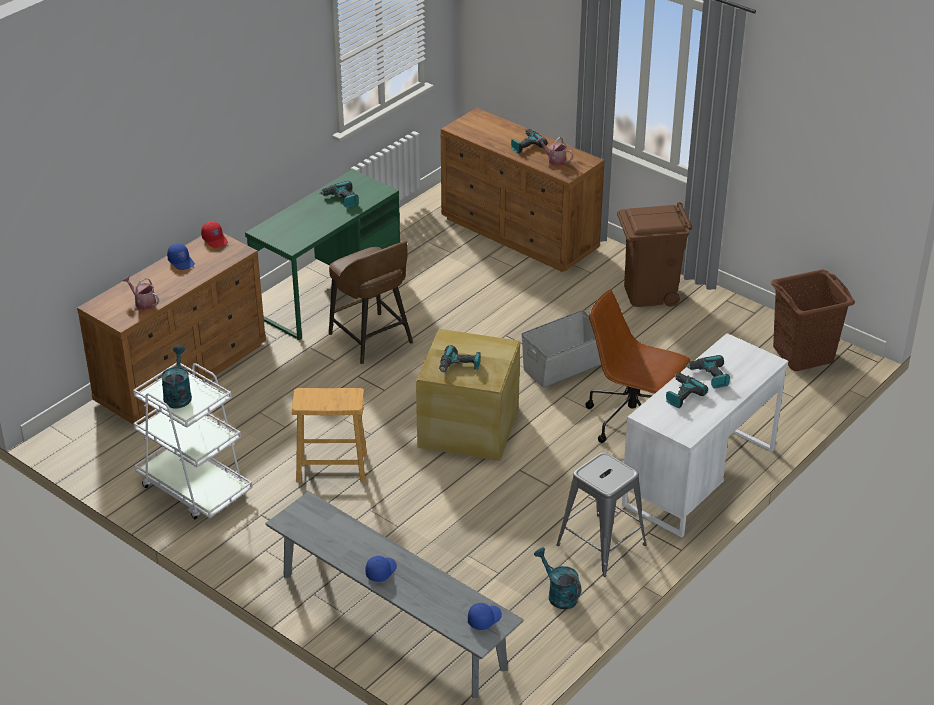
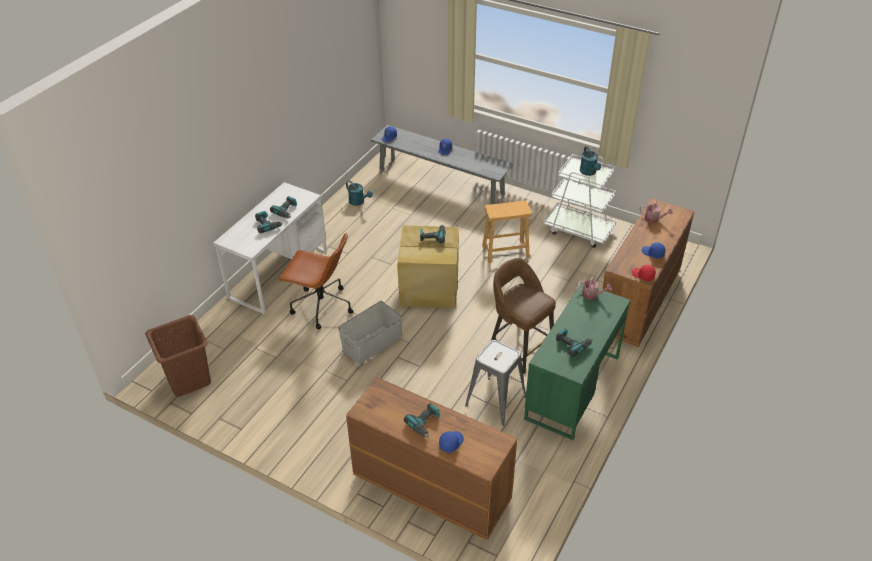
camera: 170 degrees right, 5 degrees up
watering can [537,136,573,166] -> watering can moved to [576,276,612,300]
grey stool [556,452,647,577] -> grey stool moved to [465,340,526,426]
brown trash can [617,202,692,307] -> none
none -> blue cap [439,431,464,453]

